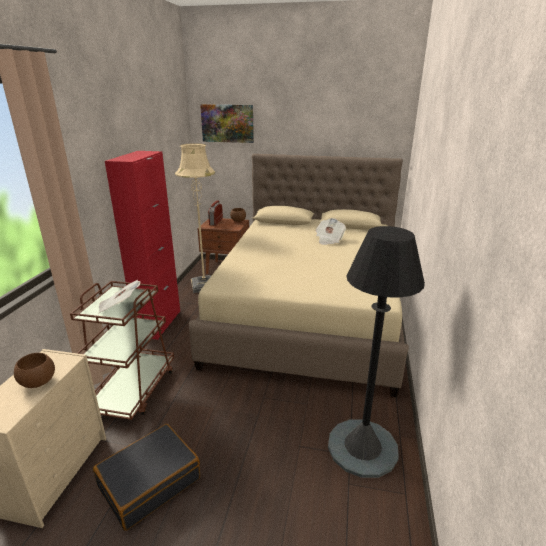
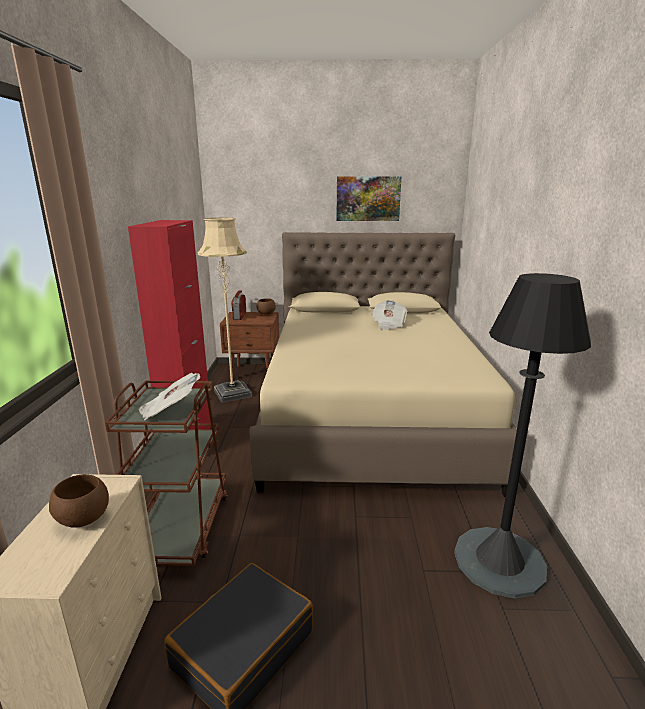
camera: 10 degrees left, 5 degrees down
picture [200,104,254,143] -> picture moved to [336,176,402,221]

